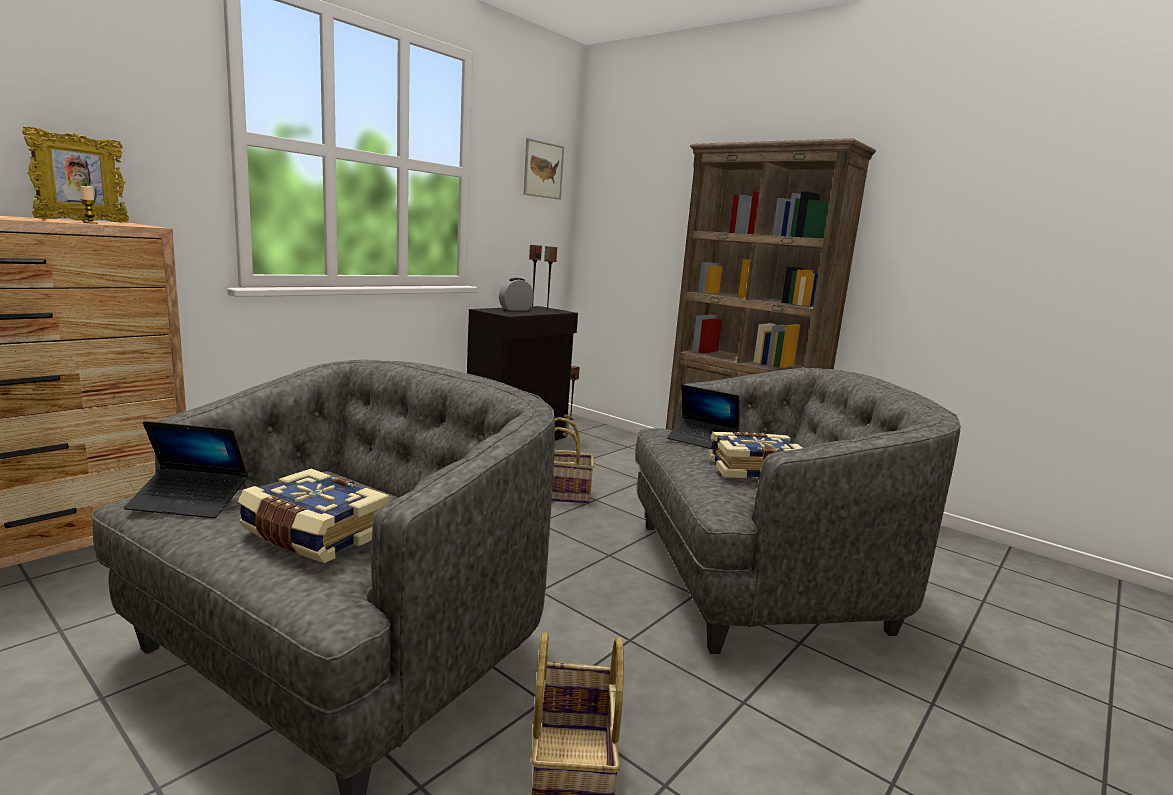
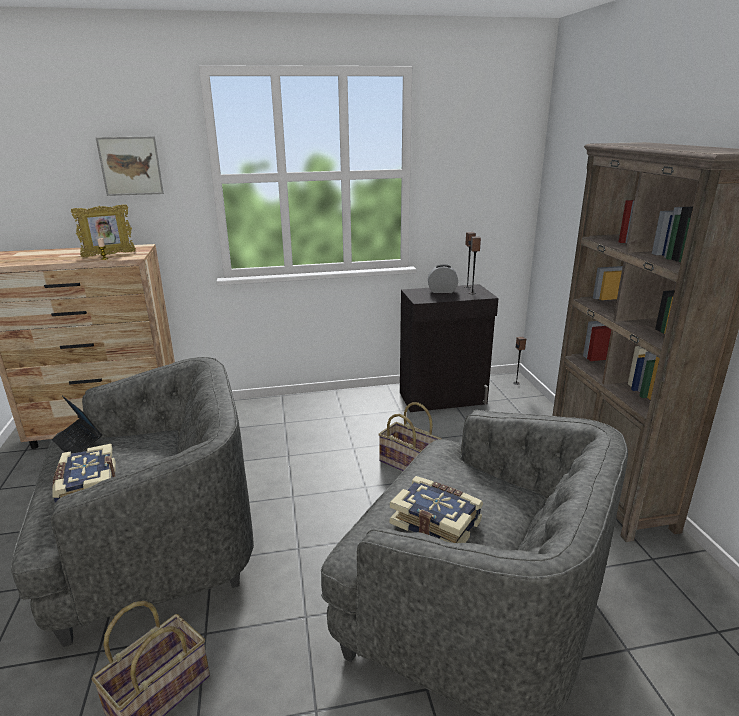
camera: 40 degrees right, 10 degrees up
picture [523,138,564,200] -> picture moved to [96,136,164,196]
laptop [667,385,739,449] -> none

